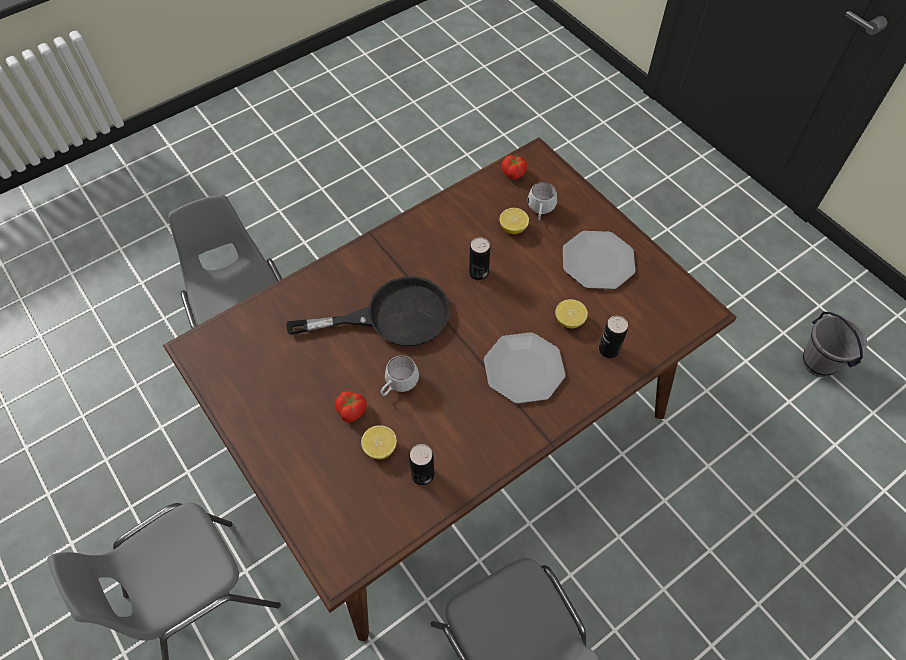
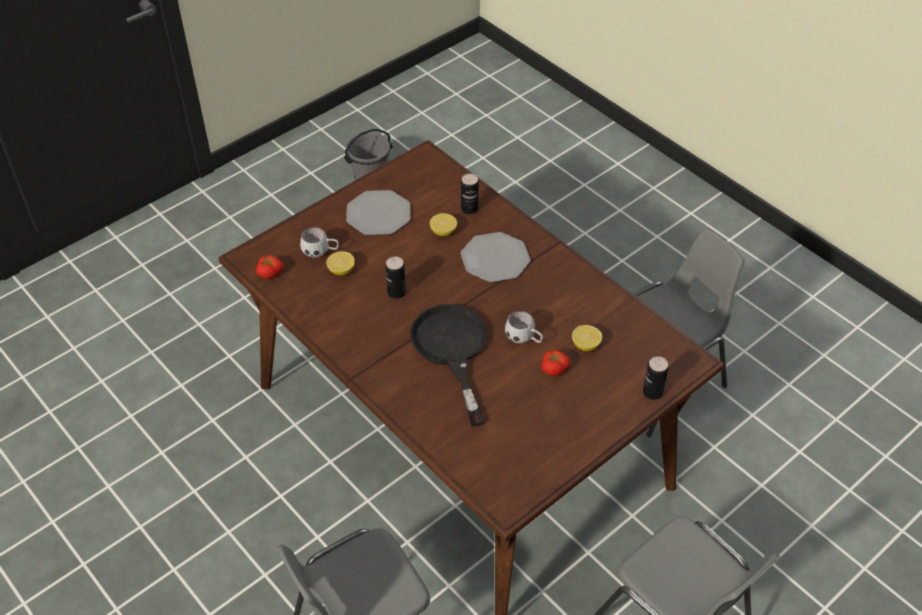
camera: 95 degrees left, 10 degrees down
can [409,444,434,485] -> can moved to [643,356,668,400]

